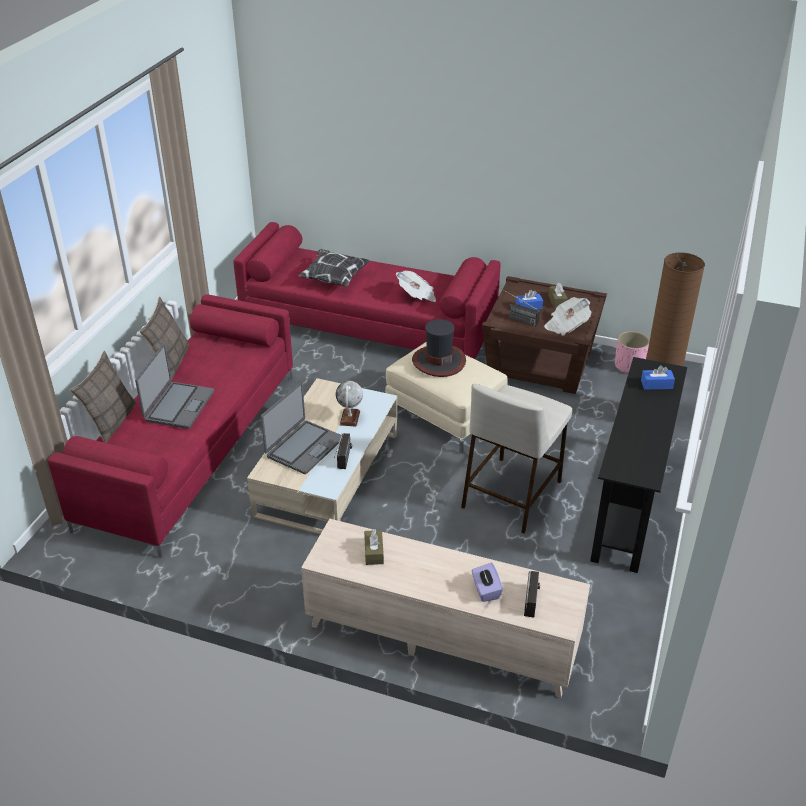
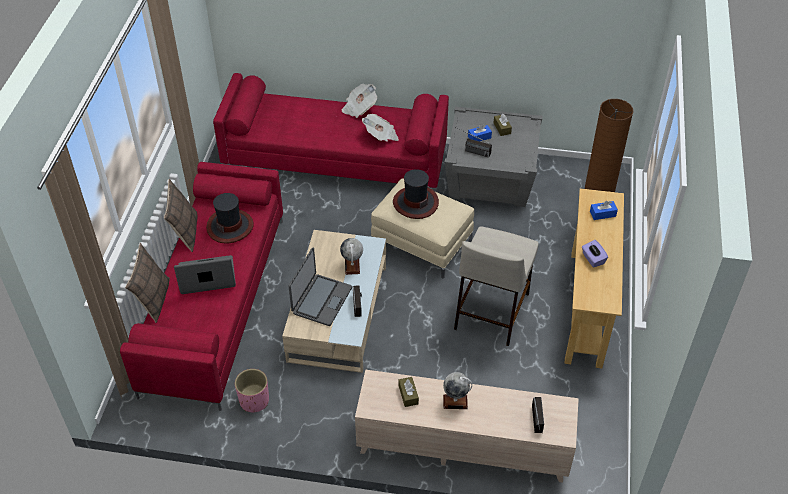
camera: 10 degrees left, 10 degrees up
laptop [135,344,214,429] -> laptop turned 105 degrees counterclockwise [174,255,236,294]
pillow [298,249,370,287] -> none
purple tissue box [471,563,503,602] -> purple tissue box moved to [582,240,608,268]
brown side table [482,276,607,394] -> grey side table [445,107,543,207]
newspaper [544,297,591,336] -> newspaper moved to [342,84,377,118]
black console table [590,357,687,573] -> beige console table [565,188,624,368]
pink planter [615,331,649,373] -> pink planter moved to [235,369,269,412]
none -> hat [206,193,254,244]
none -> globe [443,372,472,409]

